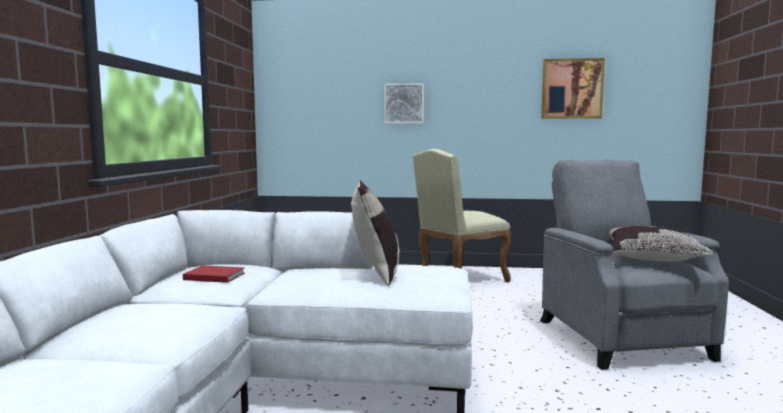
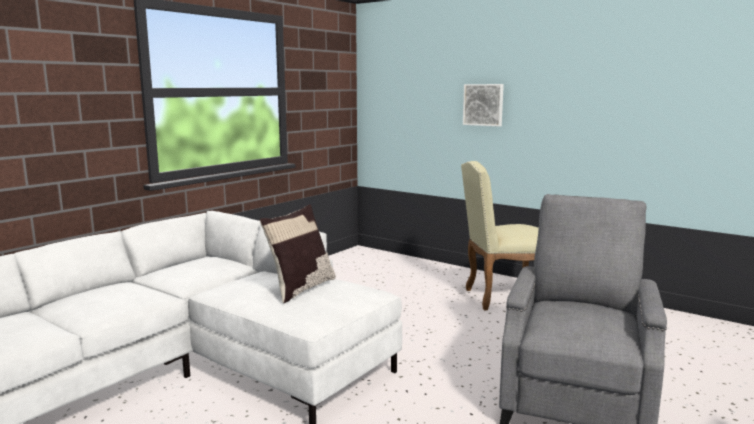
camera: 30 degrees right, 5 degrees up
red book [183,265,245,283] -> none
picture [541,58,605,119] -> none
pillow [609,226,713,261] -> none

